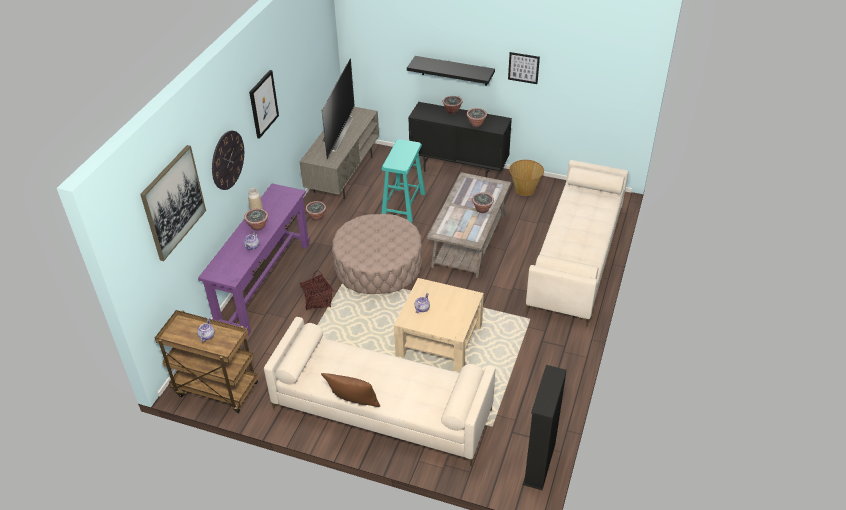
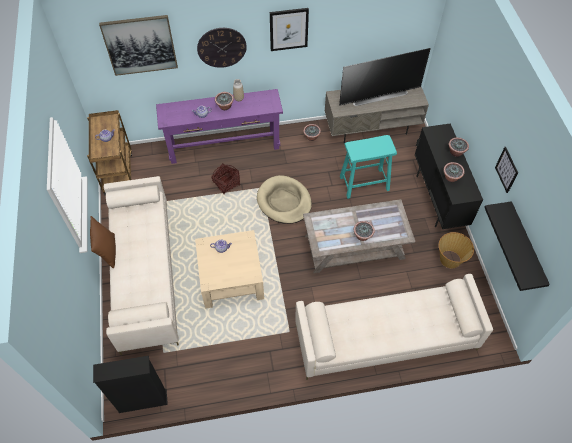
camera: 60 degrees right, 15 degrees up
beige ottoman [332,214,423,294] -> beige dog bed [257,175,312,224]
black shelf [407,56,495,86] -> black shelf moved to [484,201,550,291]

